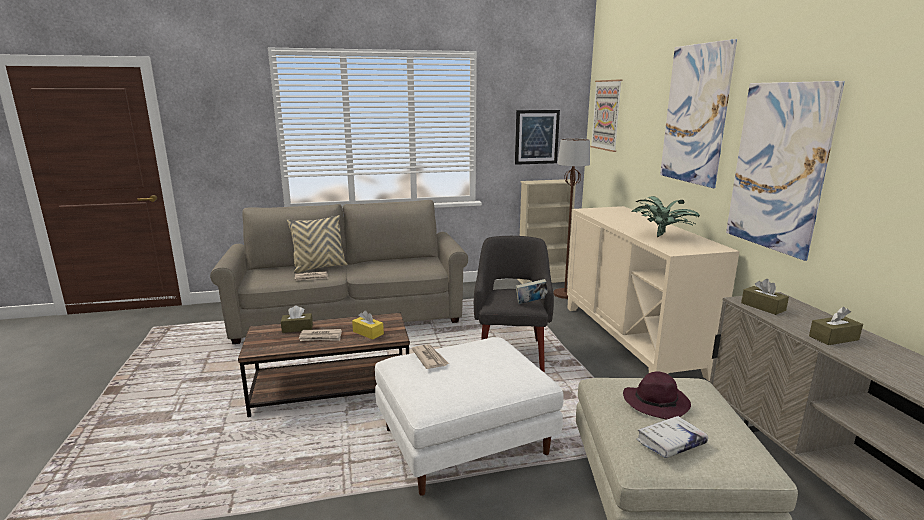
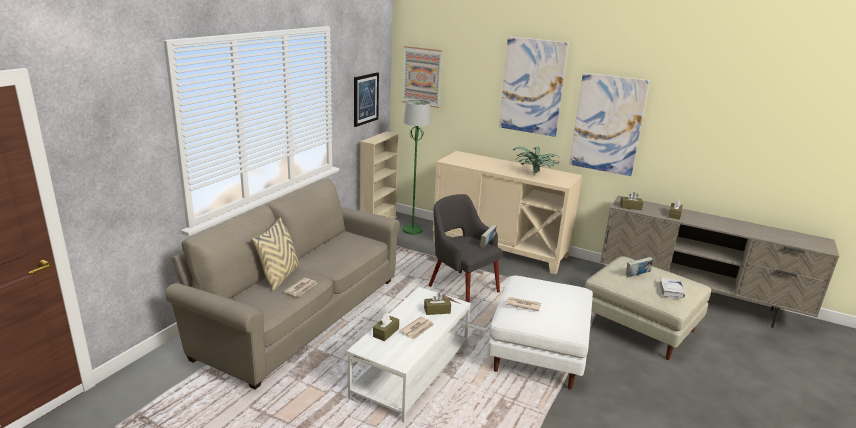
camera: 50 degrees left, 5 degrees up
brown coffee table [238,313,410,417] -> white coffee table [346,287,471,422]
yellow tissue box [352,311,384,340] -> brown tissue box [424,293,451,315]
brown floor lamp [553,138,590,299] -> green floor lamp [403,100,431,235]
purple hat [623,371,691,420] -> book [626,257,653,277]

